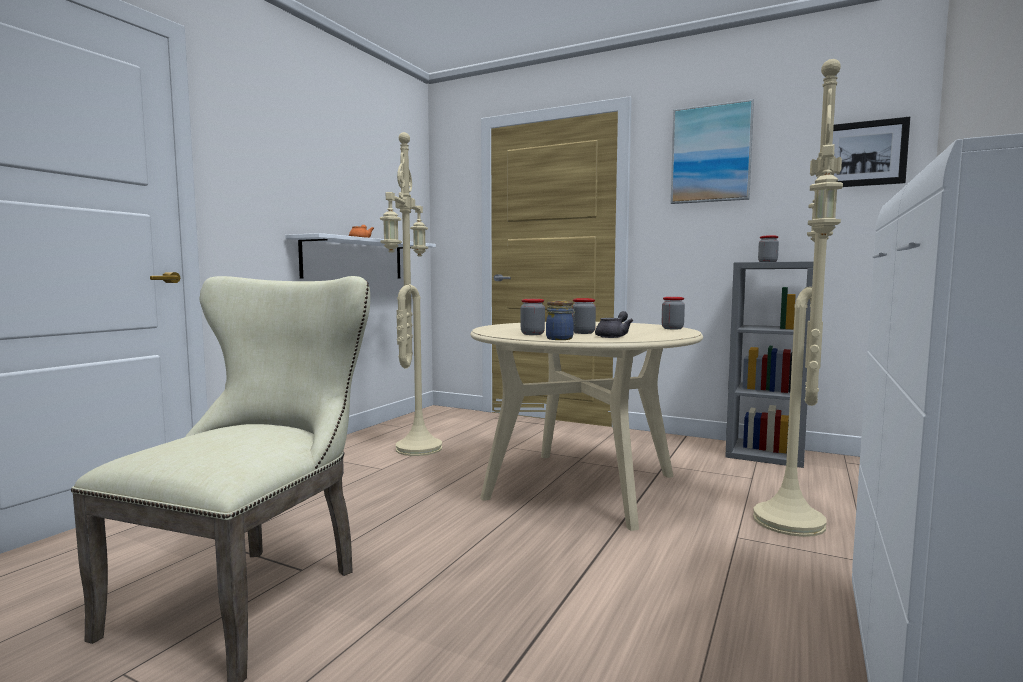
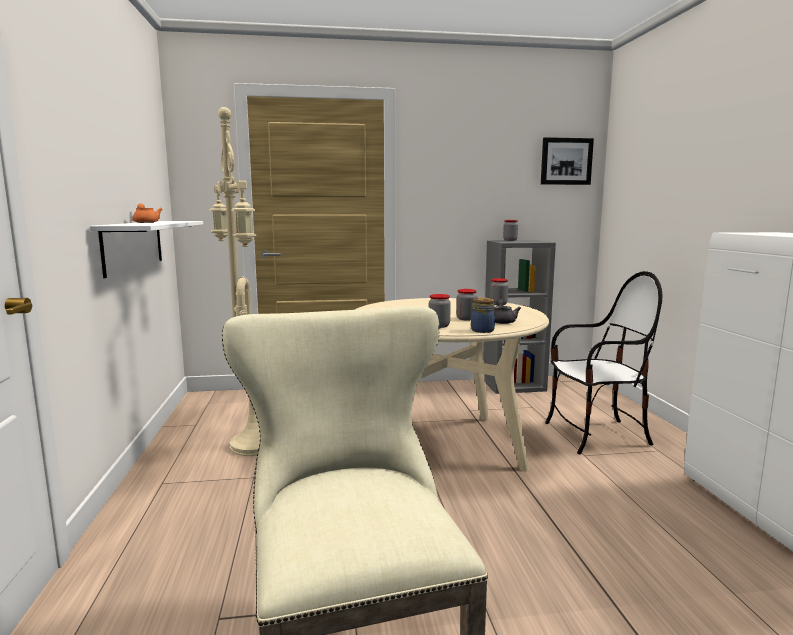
camera: 35 degrees left, 5 degrees up
picture [671,99,754,204] -> none
beige floor lamp [753,59,843,537] -> chair [545,271,663,454]

